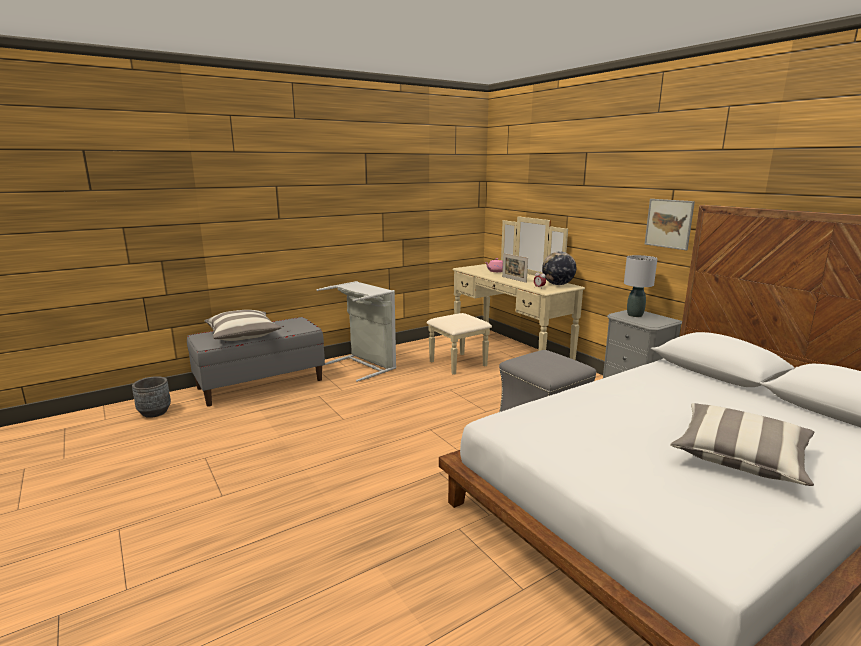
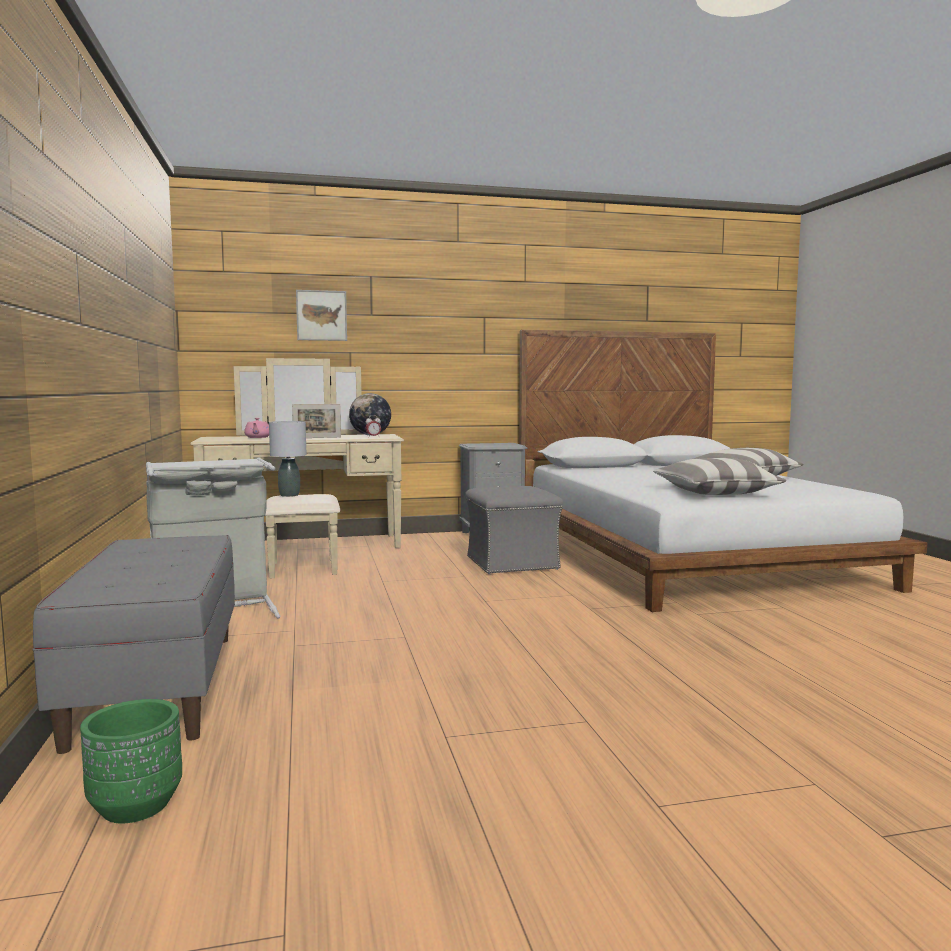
camera: 70 degrees left, 10 degrees down
grey planter [132,376,171,418] -> green planter [80,699,182,823]
pillow [204,310,282,341] -> pillow moved to [653,458,786,495]
grey table lamp [624,255,657,317] -> grey table lamp moved to [269,421,307,497]
picture [645,199,695,250] -> picture moved to [296,290,347,341]

